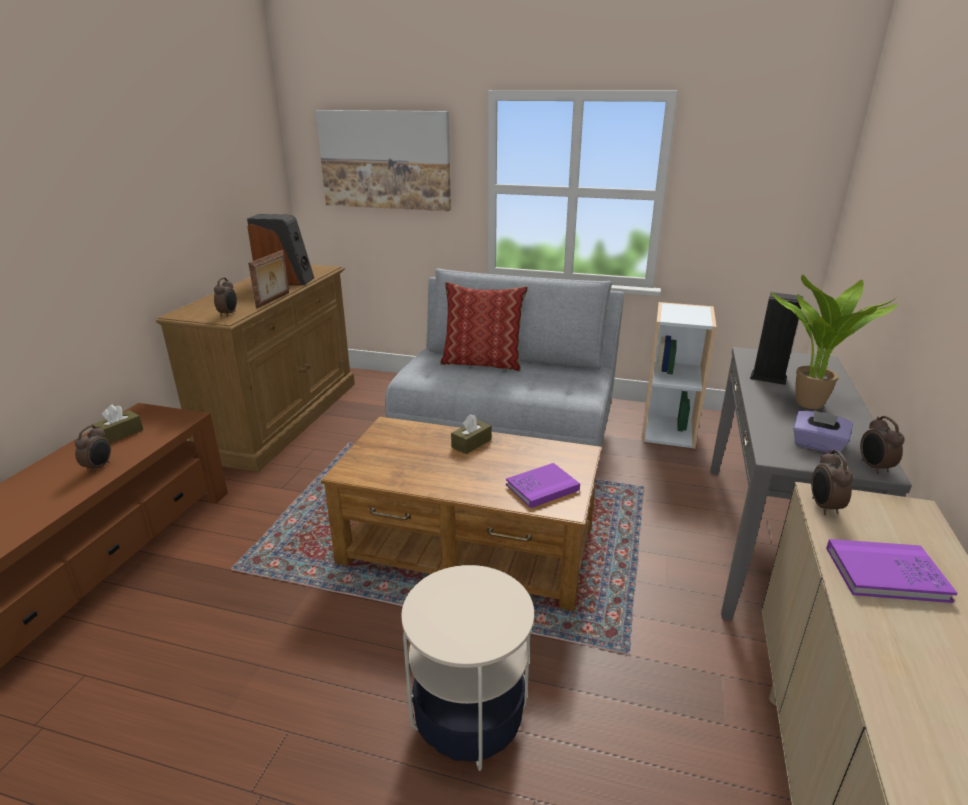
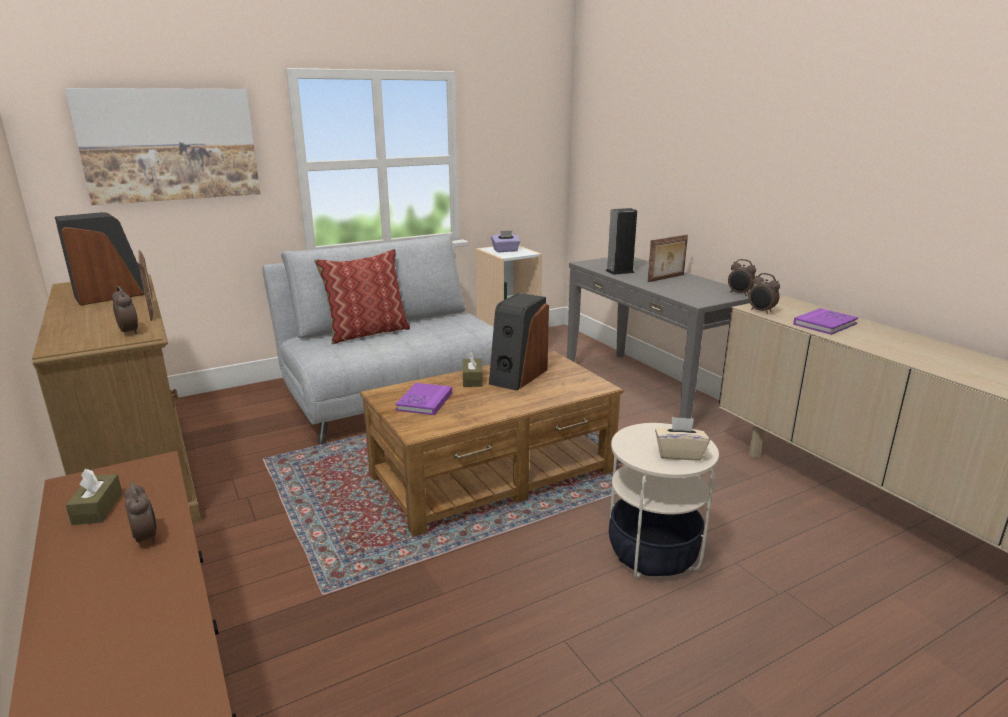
camera: 45 degrees left, 5 degrees down
purple book [506,463,580,508] -> purple book moved to [395,383,452,415]
potted plant [771,275,897,409] -> picture frame [647,235,688,282]
purple tissue box [793,410,853,455] -> purple tissue box moved to [491,231,520,252]
none -> speaker [489,293,549,391]
none -> beige tissue box [655,417,710,461]

